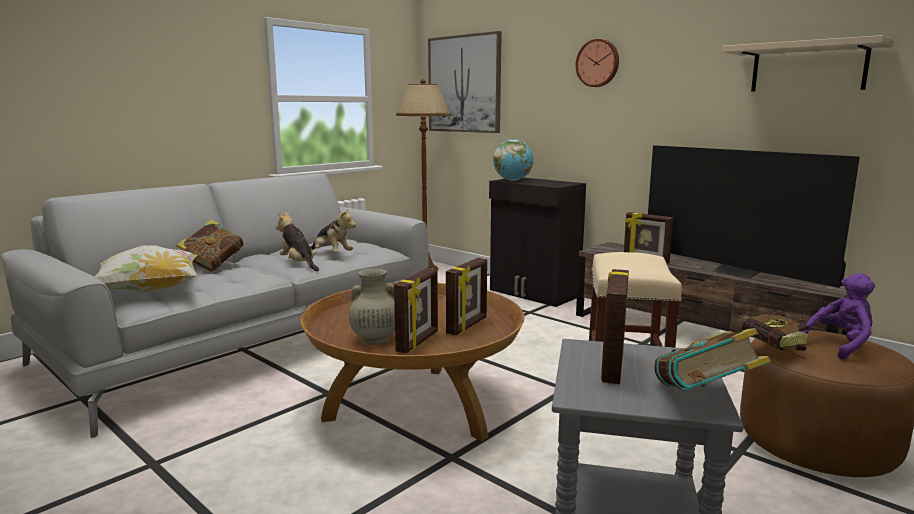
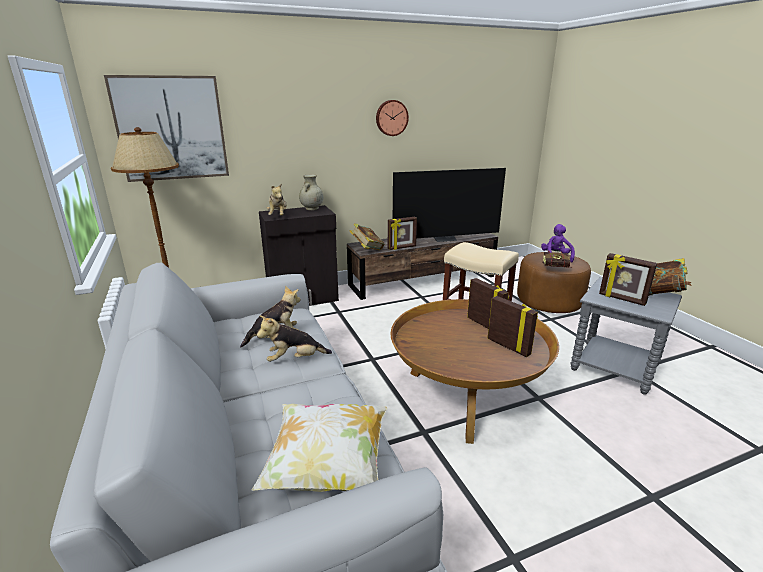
camera: 65 degrees left, 10 degrees up
book [176,219,244,272] -> book moved to [350,223,384,250]
beige vase [349,268,395,345] -> beige vase moved to [299,174,323,210]
globe [493,139,534,181] -> plush toy [267,183,287,215]
wall clock [575,39,619,87] -> wall clock moved to [376,100,409,136]
beige shelf [722,35,894,92] -> none

